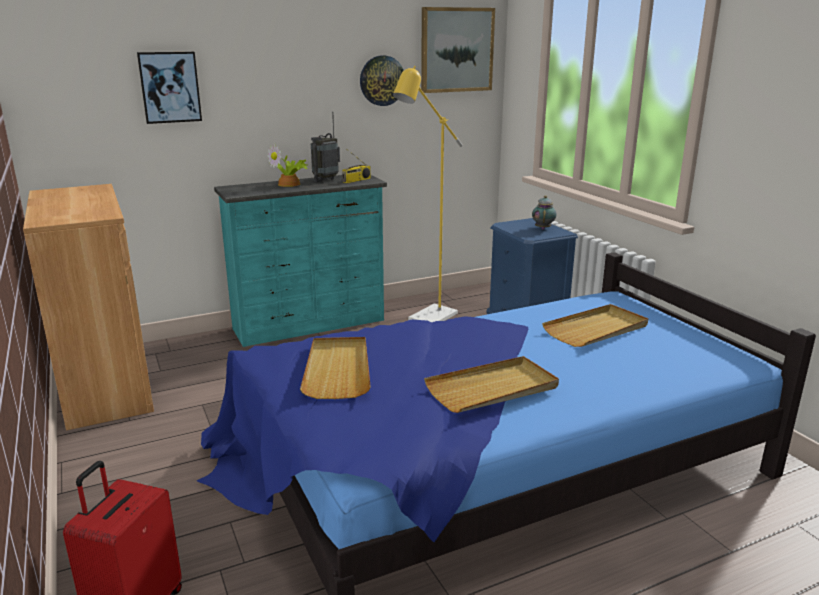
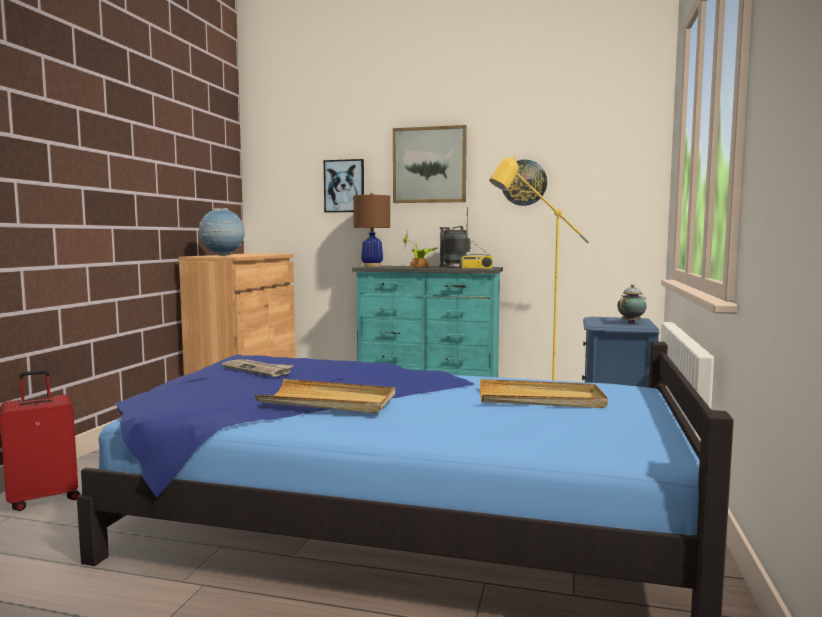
camera: 40 degrees right, 15 degrees down
beige tray [300,337,371,399] -> newspaper [222,359,294,377]
picture [421,7,495,93] -> picture moved to [393,125,467,203]
none -> globe [199,208,245,256]
none -> brown table lamp [353,193,390,267]

